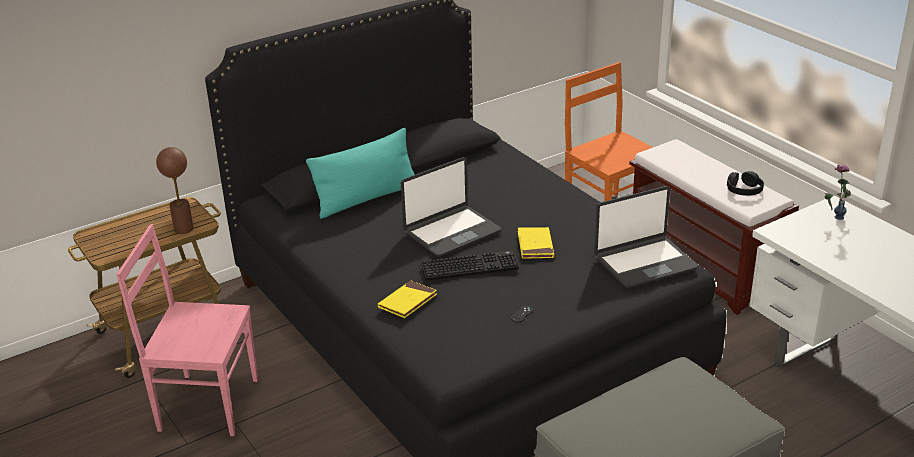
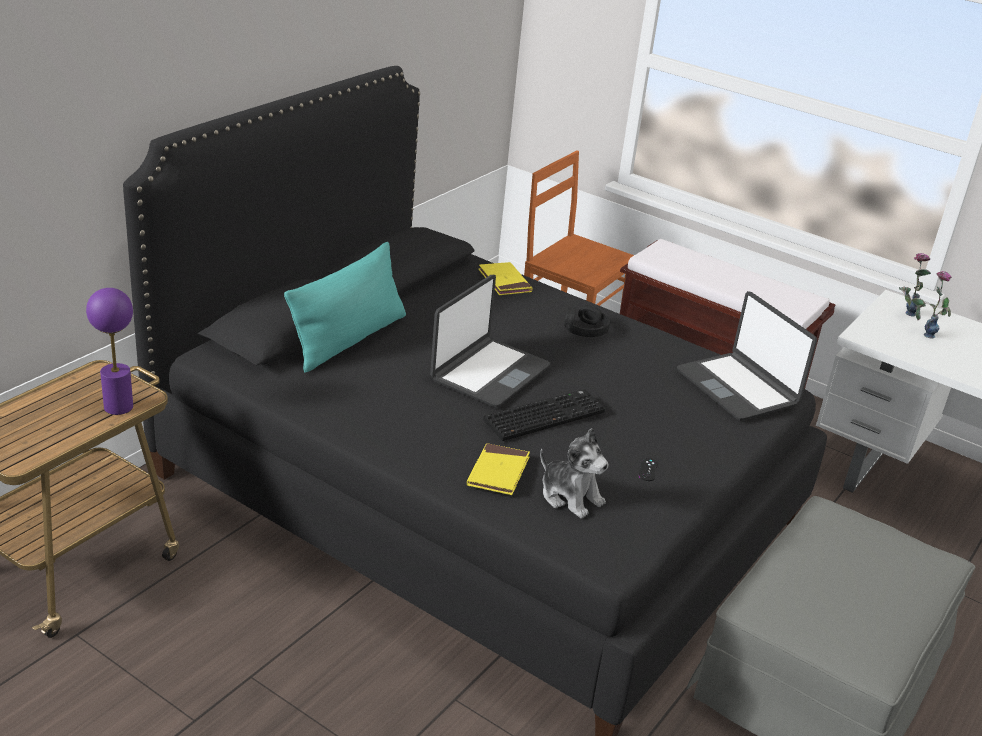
camera: 25 degrees left, 0 degrees up
pink chair [116,224,258,436] -> none
brown table lamp [156,147,194,234] -> purple table lamp [86,288,133,415]
yellow book [518,227,554,259] -> yellow book moved to [478,262,532,295]
laptop [594,186,698,288] -> laptop turned 105 degrees clockwise [677,291,817,421]
black headphones [727,171,764,196] -> black headphones moved to [564,305,610,337]
none -> plush toy [540,428,609,518]
none -> vase [912,271,952,339]

